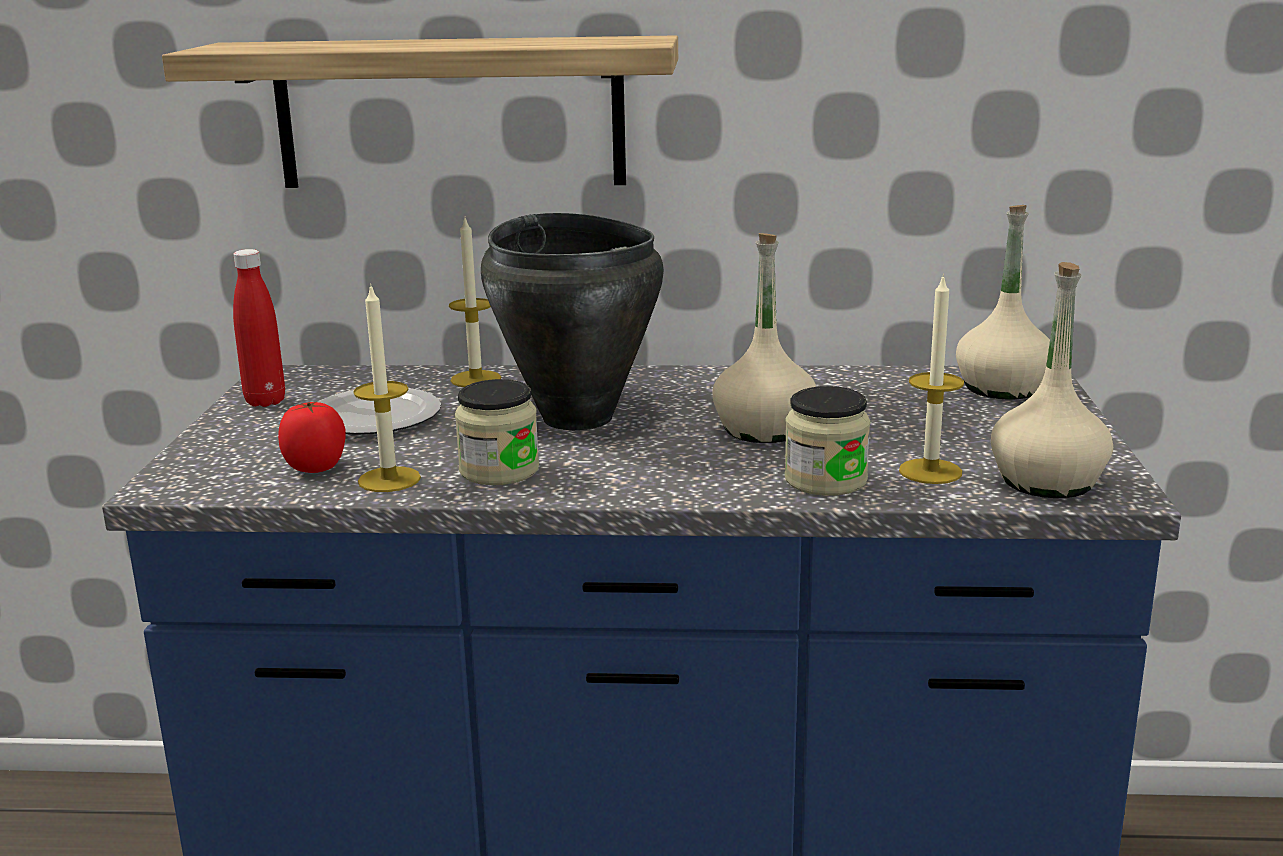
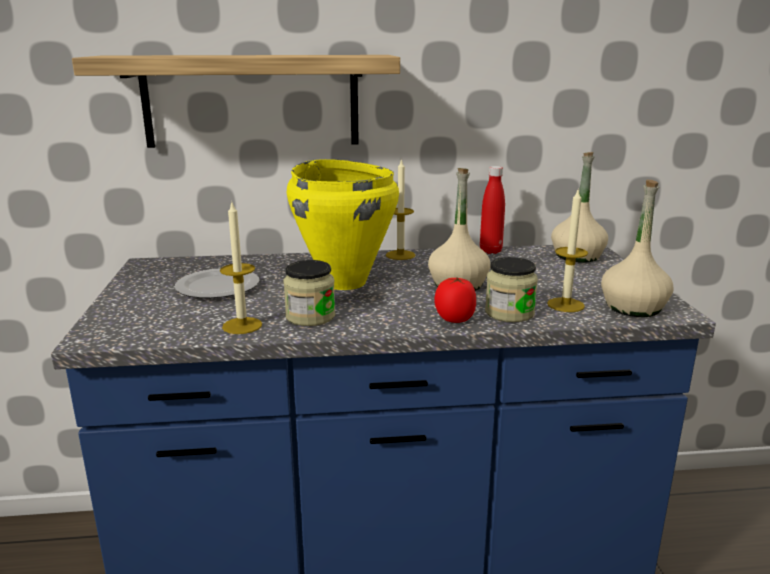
camera: 10 degrees left, 0 degrees up
red bottle [233,249,285,407] -> red bottle moved to [480,166,505,254]
tomato [278,402,346,473] -> tomato moved to [434,277,476,323]
candle [449,219,501,387] -> candle moved to [386,158,415,260]
black cooking pot [481,213,664,430] -> yellow cooking pot [287,159,399,290]

